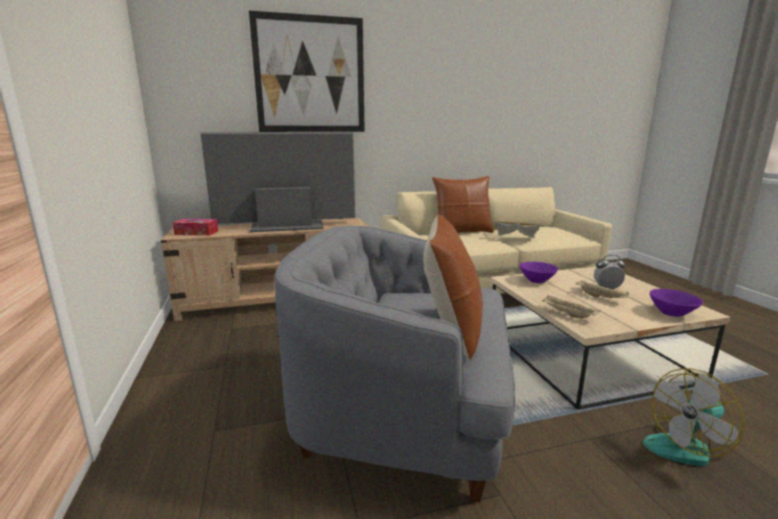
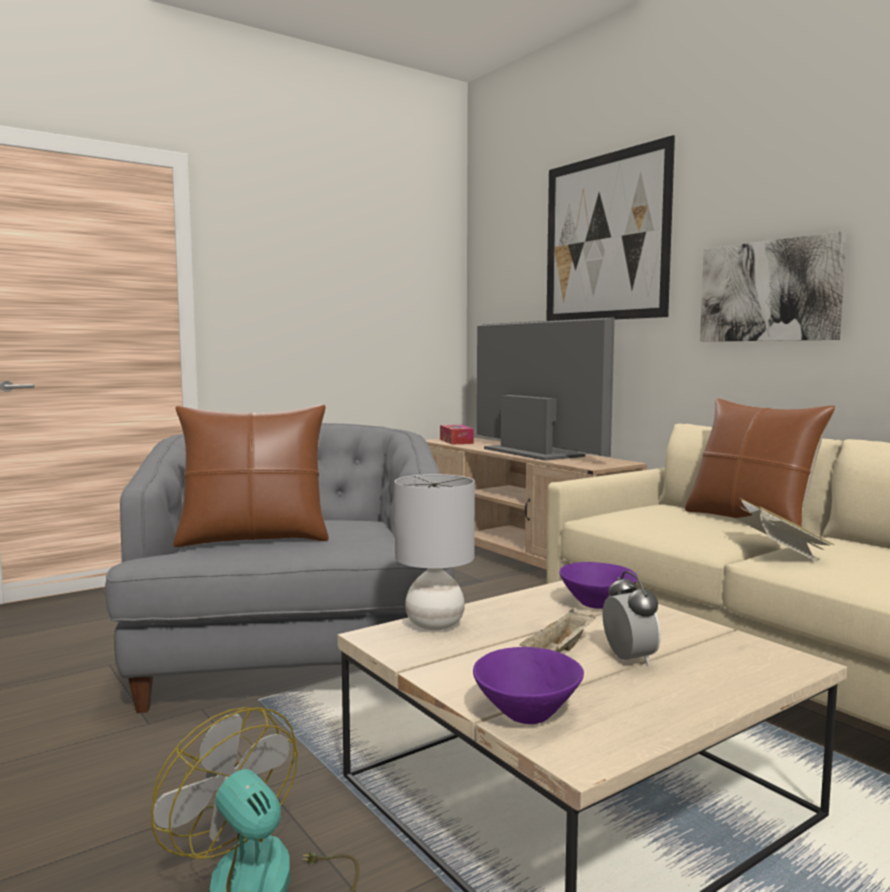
camera: 70 degrees right, 10 degrees down
beige tray [542,295,601,318] -> grey table lamp [395,474,475,630]
none -> picture [700,231,847,342]

